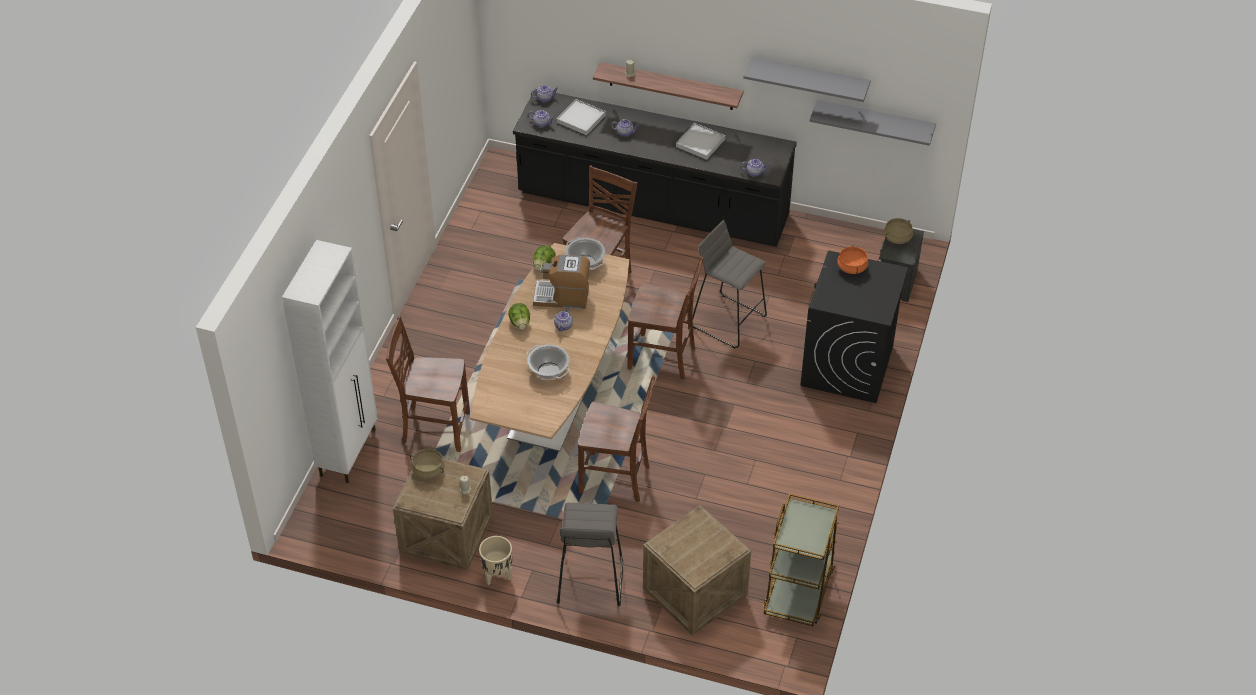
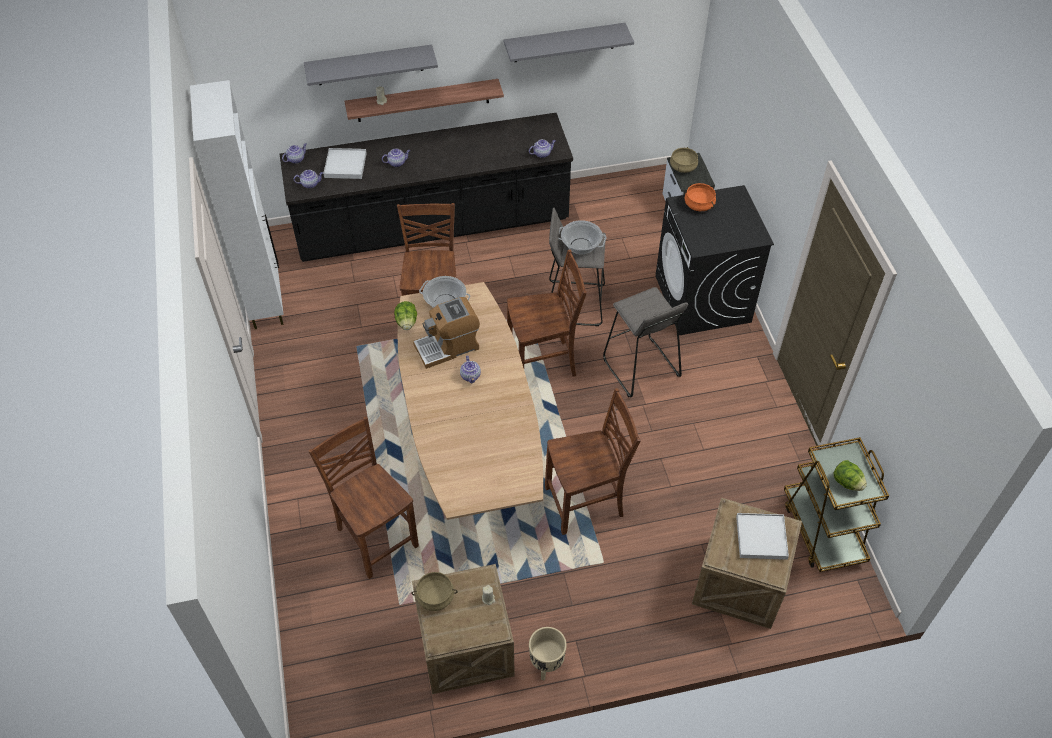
camera: 30 degrees left, 5 degrees up
white cabinet [282,240,378,483] -> white cabinet moved to [190,80,284,329]
brown chair [386,316,470,452] -> brown chair turned 75 degrees clockwise [308,416,419,579]
lettuce [508,303,530,330] -> lettuce moved to [833,460,867,491]
cooking pot [526,344,571,380] -> cooking pot moved to [558,220,607,255]
grey stool [557,503,623,607] -> grey stool moved to [603,287,688,397]
white tray [676,123,725,160] -> white tray moved to [736,513,789,560]
grey shelf [810,100,936,146] -> grey shelf moved to [304,45,438,86]

